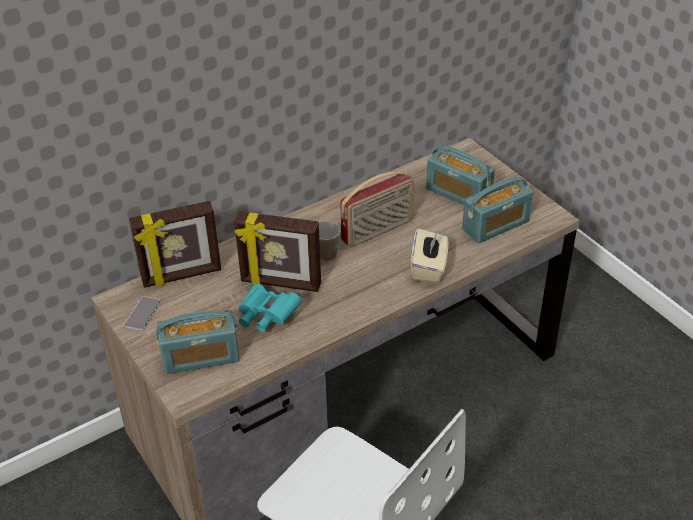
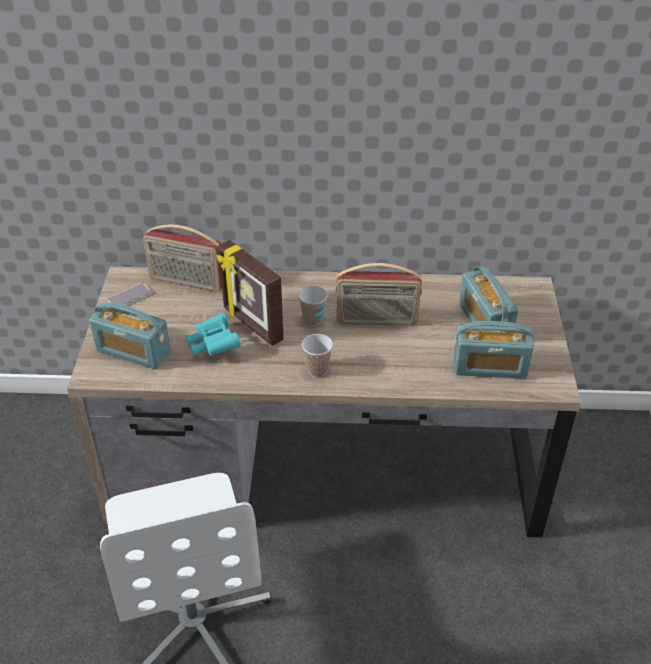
camera: 35 degrees right, 0 degrees up
picture frame [129,201,221,288] -> radio [143,225,222,292]
beige tissue box [411,228,448,282] -> none
none -> cup [302,334,333,377]

